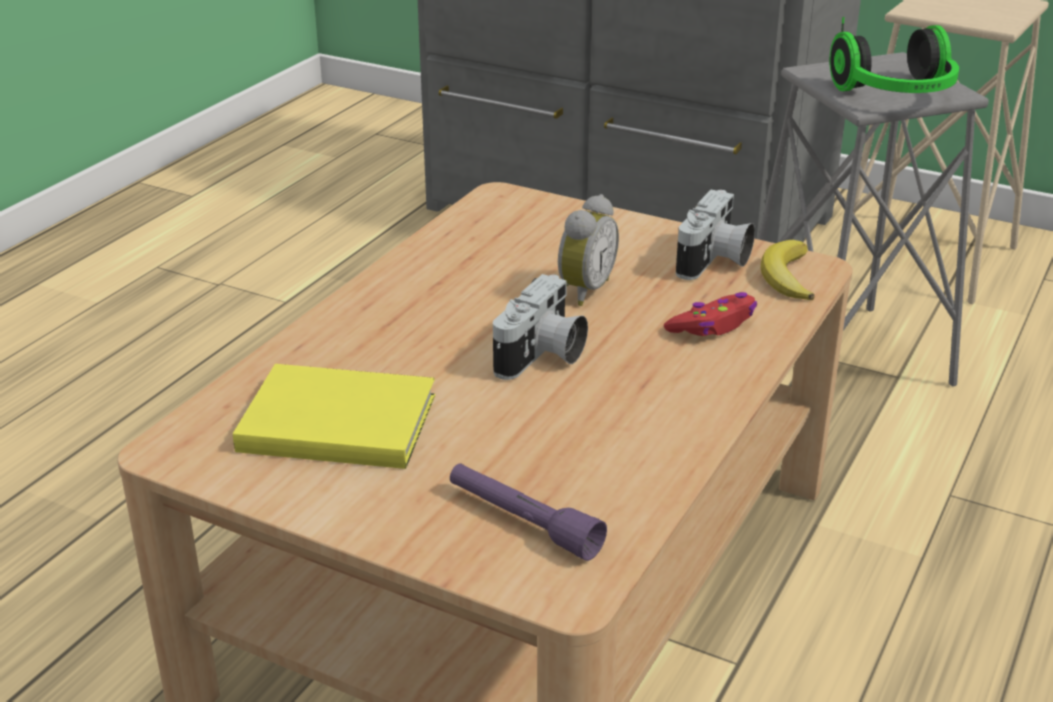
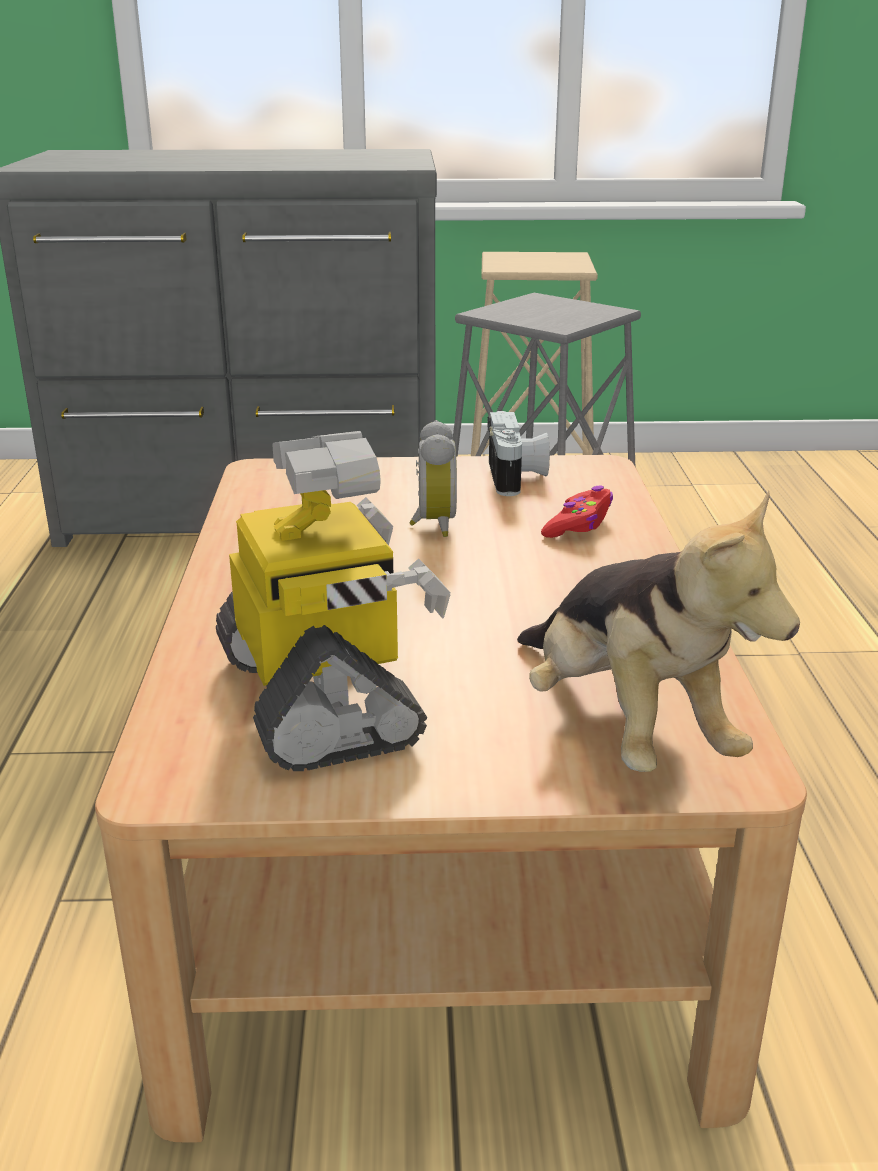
camera: 30 degrees left, 5 degrees down
yellow book [233,364,435,469] -> toy robot [216,431,451,771]
purple flashlight [450,463,607,561] -> plush toy [517,490,800,772]
camera [493,274,588,380] -> none
banana [761,240,815,300] -> none
headphones [830,17,959,93] -> none

